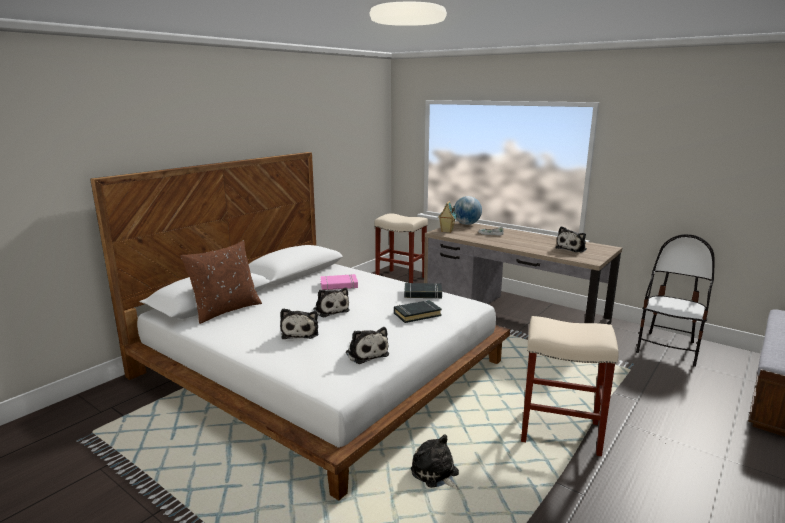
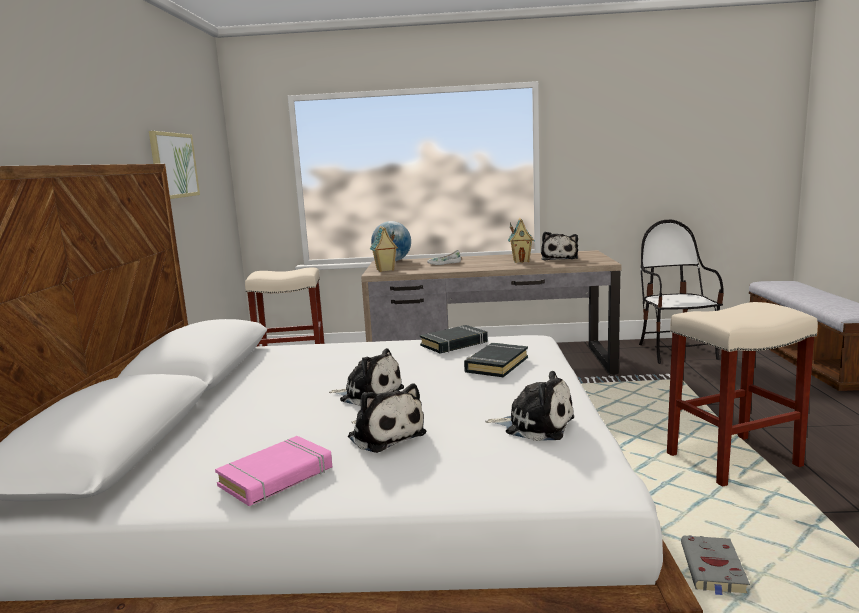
camera: 35 degrees left, 5 degrees down
brown pillow [180,241,262,324] -> none
pink book [320,274,358,290] -> pink book moved to [215,436,332,506]
plush toy [411,434,459,490] -> grey book [681,535,750,595]
none -> picture [149,131,200,199]
none -> toy house [508,218,534,263]

